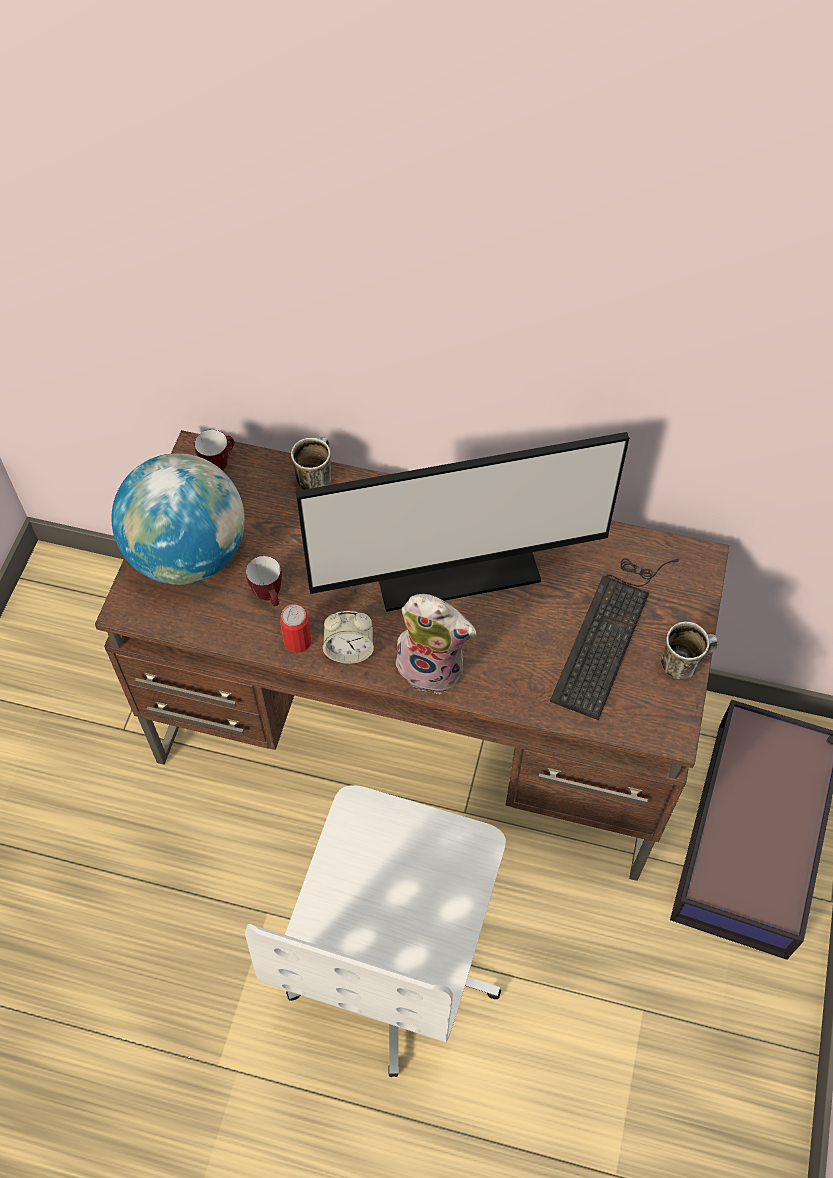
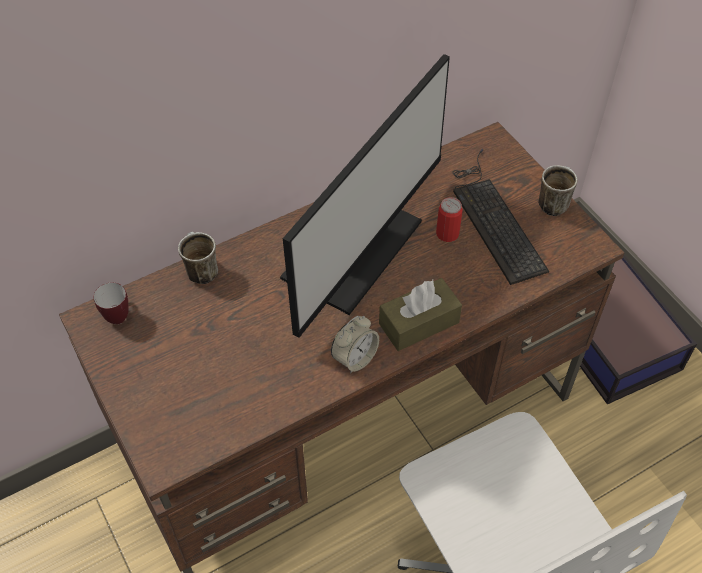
camera: 45 degrees left, 5 degrees down
globe [111,453,245,585] -> none
mug [246,556,282,606] -> none
can [280,604,312,653] -> can moved to [436,197,463,242]
plush toy [396,594,477,695] -> brown tissue box [379,278,462,351]

